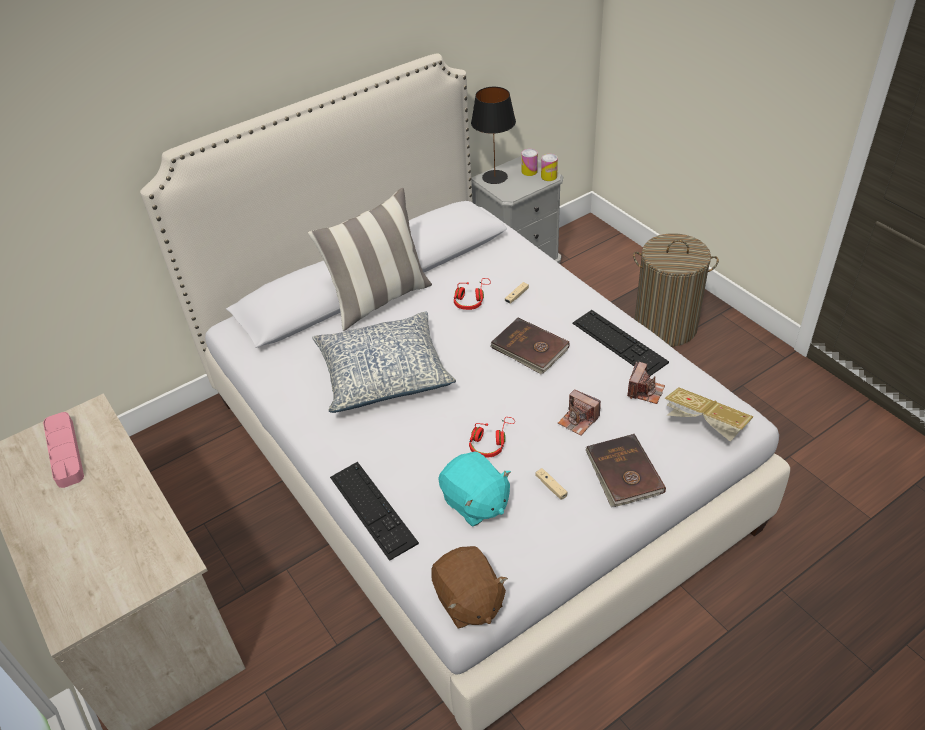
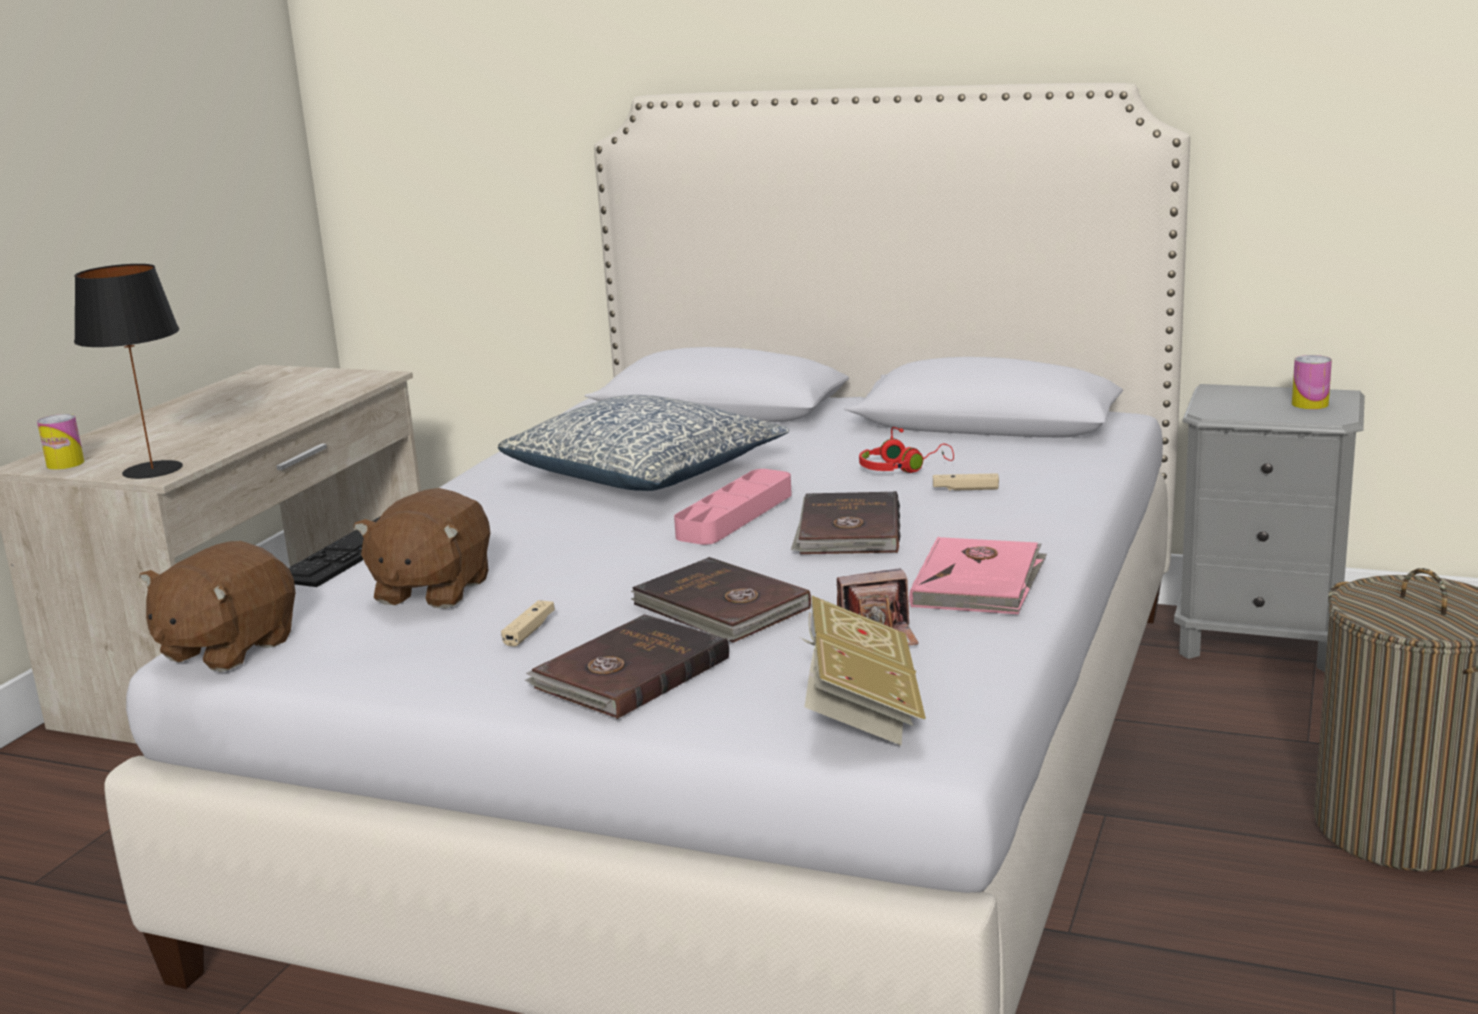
camera: 55 degrees right, 25 degrees down
pink tray [43,412,84,488] -> pink tray moved to [674,469,792,545]
pillow [308,188,432,331] -> none
turquoise plush toy [438,452,511,527] -> brown plush toy [353,488,491,609]
red headphones [469,417,515,457] -> none
black table lamp [471,87,516,184] -> black table lamp moved to [74,264,183,479]
can [541,154,558,181] -> can moved to [37,414,84,470]
camera [558,389,601,436] -> brown book [631,557,811,643]
keyboard [572,310,669,376] -> pink book [909,537,1047,614]

